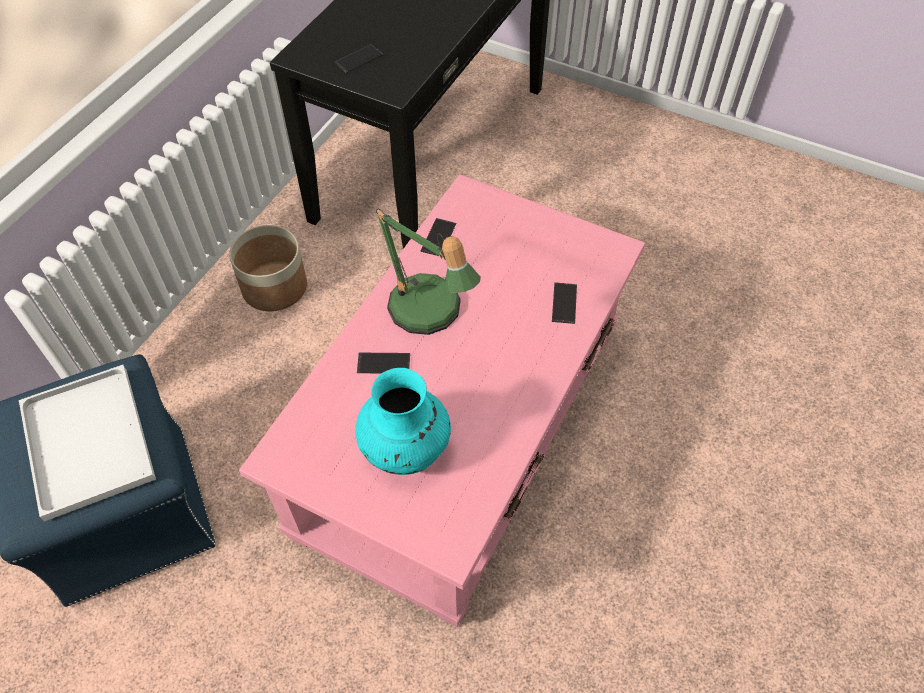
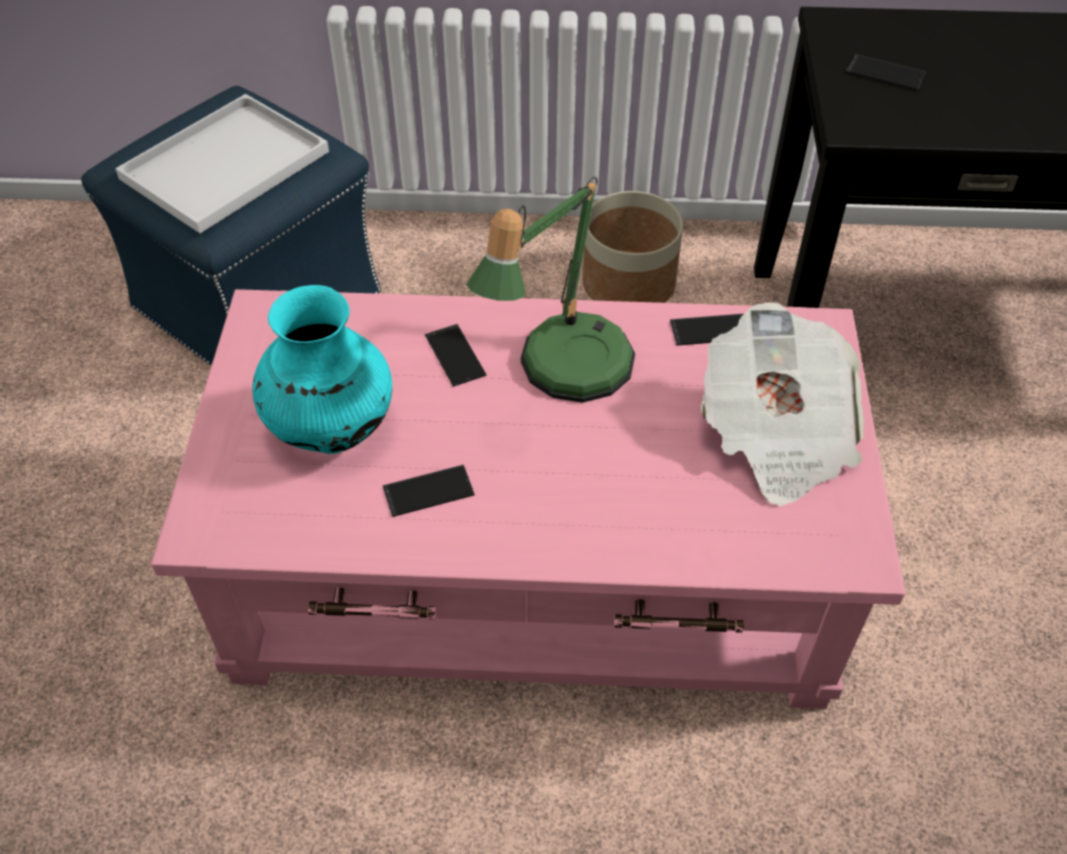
camera: 65 degrees right, 5 degrees down
phone [552,282,577,324] -> phone moved to [383,465,475,517]
none -> newspaper [701,302,864,507]

